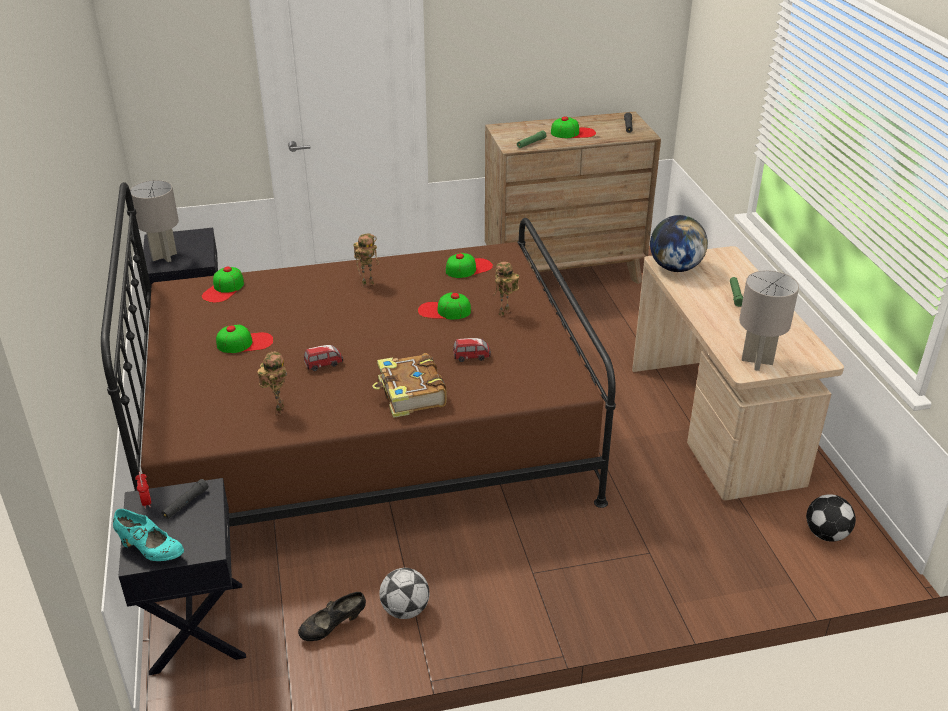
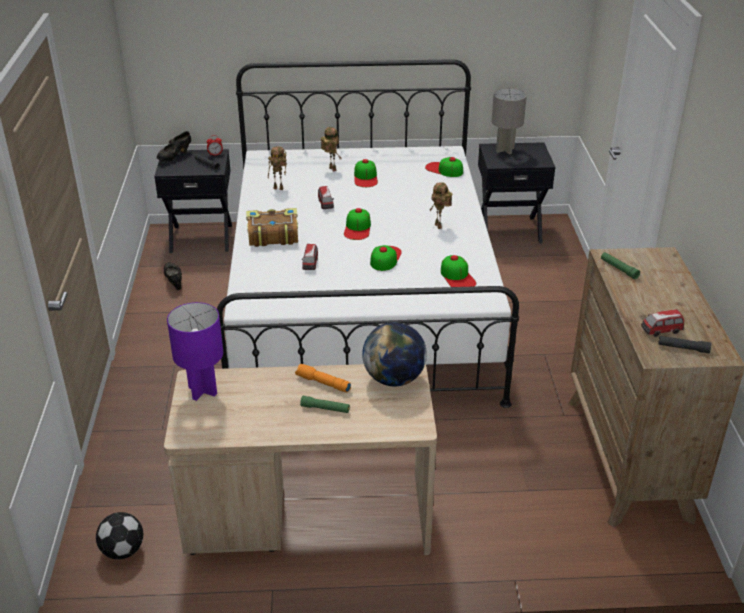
camera: 100 degrees right, 0 degrees up
brown bed [101,182,616,527] -> white bed [217,59,519,408]
turquoise shoe [113,509,184,561] -> black shoe [157,131,191,162]
football [379,568,429,619] -> none
toy robot [493,262,519,316] -> toy robot moved to [321,127,342,171]
cap [551,116,596,138] -> cap moved to [344,208,371,240]
grey table lamp [739,270,799,371] -> purple table lamp [167,302,223,401]
none -> orange flashlight [295,364,351,392]
none -> toy car [641,309,684,337]

